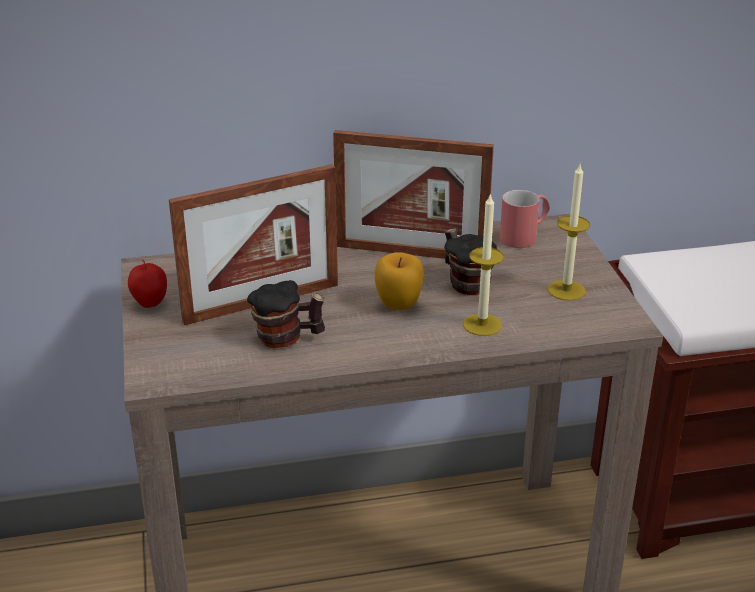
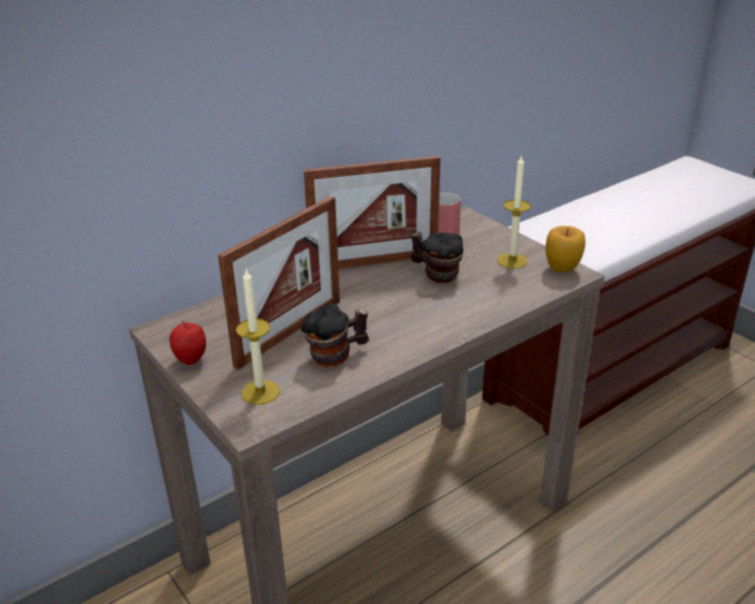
camera: 25 degrees left, 0 degrees up
apple [375,252,424,310] -> apple moved to [545,226,586,272]
candle [463,193,504,336] -> candle moved to [236,269,280,405]

